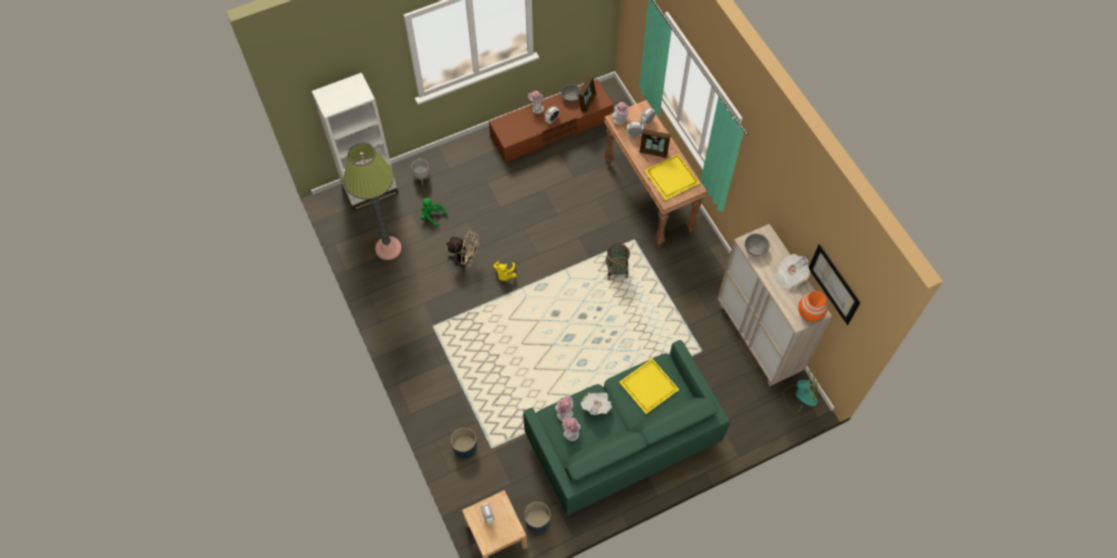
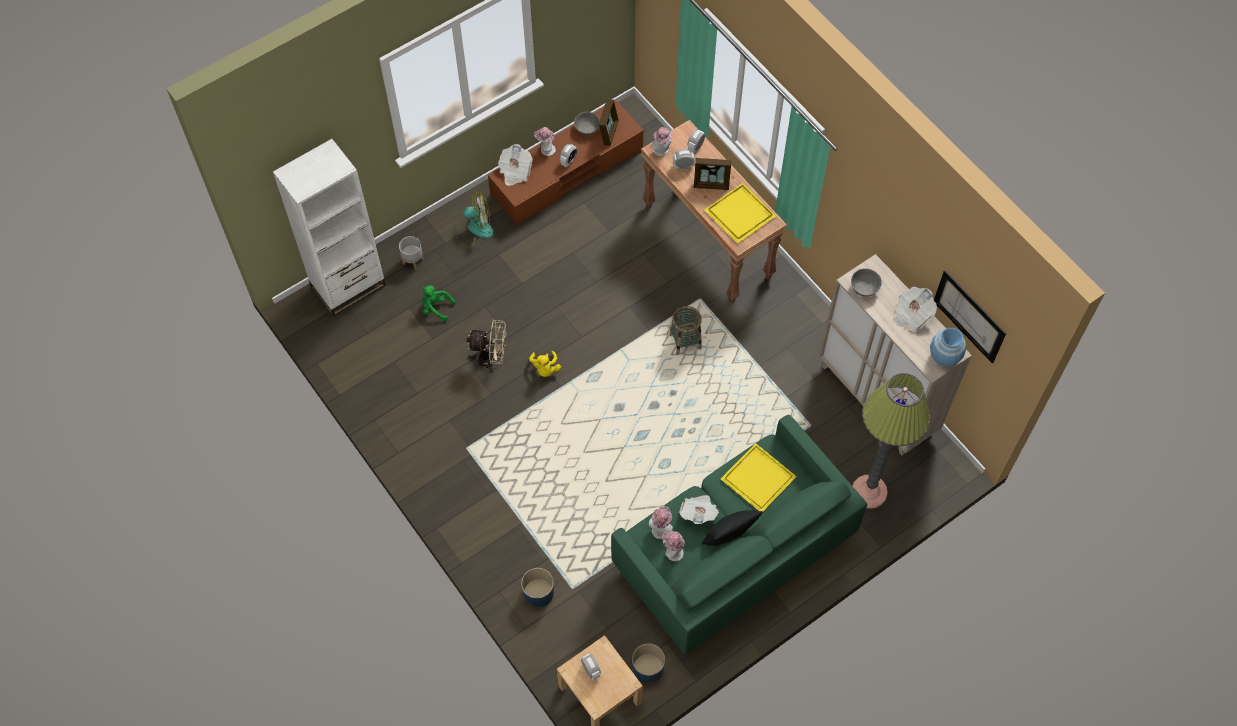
camera: 10 degrees left, 0 degrees up
floor lamp [343,143,402,260] -> floor lamp moved to [853,373,930,509]
fan [784,368,818,413] -> fan moved to [454,191,493,248]
orange vase [798,291,828,322] -> blue vase [930,328,966,366]
none -> newspaper [498,144,533,186]
none -> black pillow [701,510,762,546]

